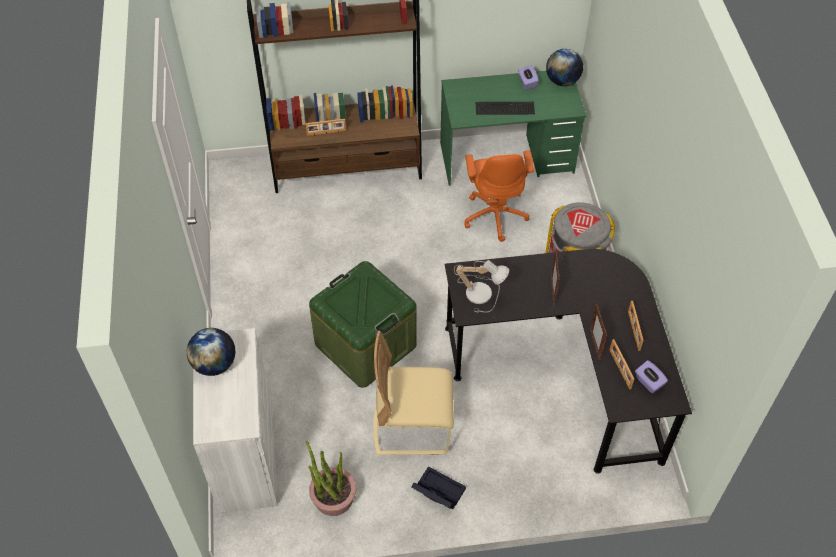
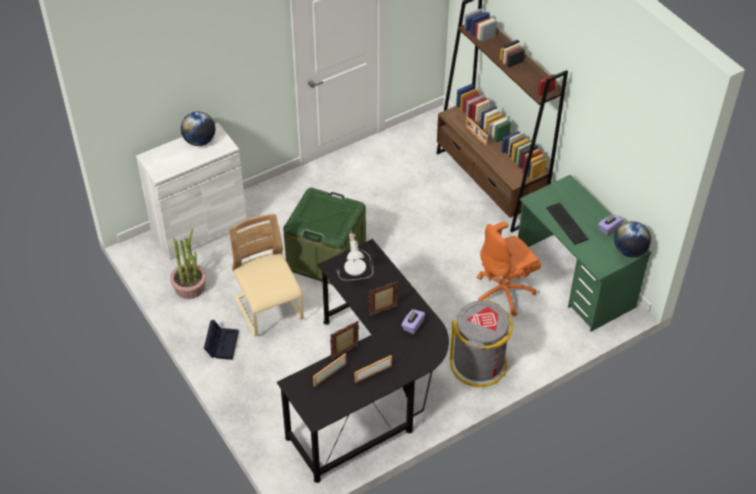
camera: 65 degrees right, 5 degrees down
purple tissue box [635,360,668,393] -> purple tissue box moved to [401,309,425,334]

